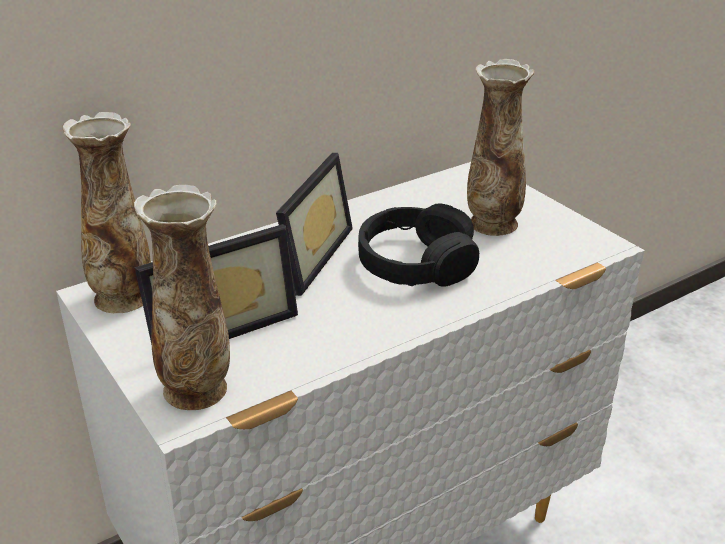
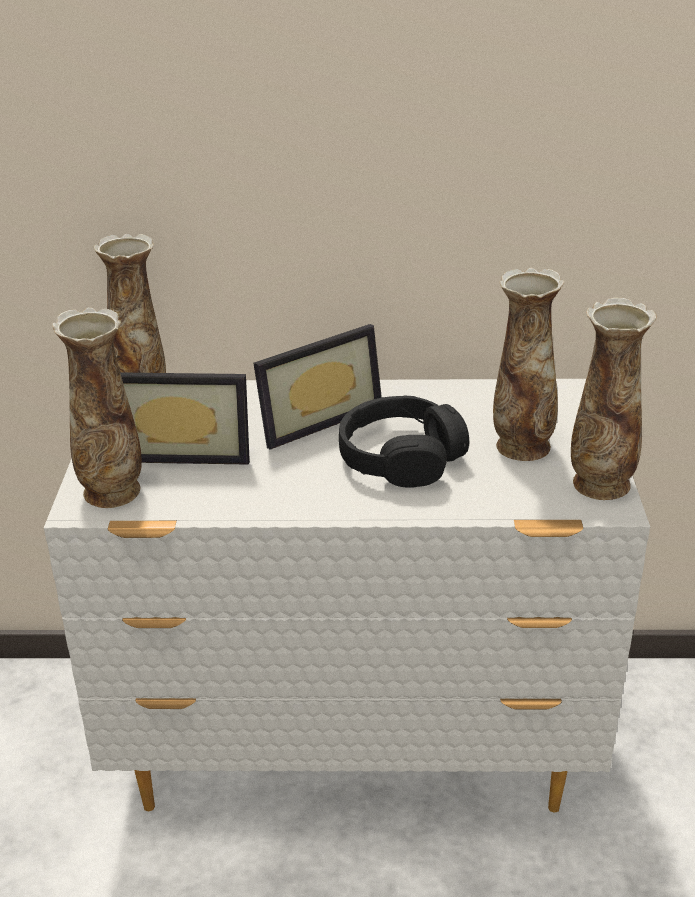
camera: 35 degrees right, 0 degrees up
none -> vase [571,298,657,500]

